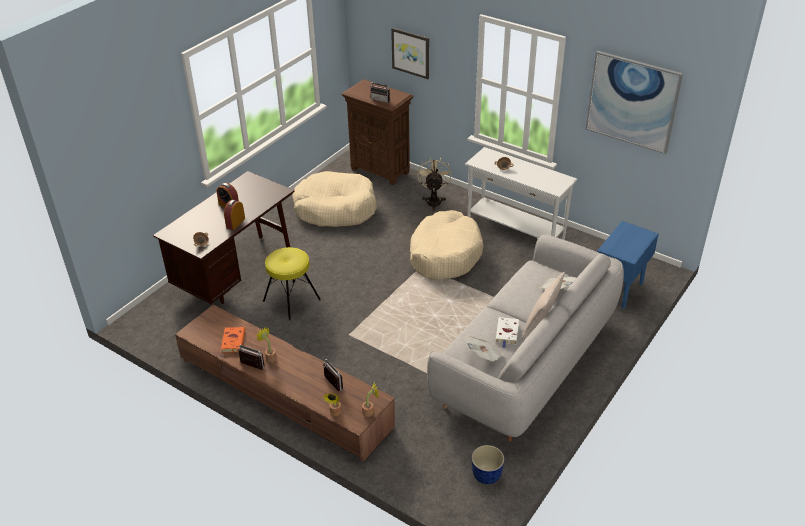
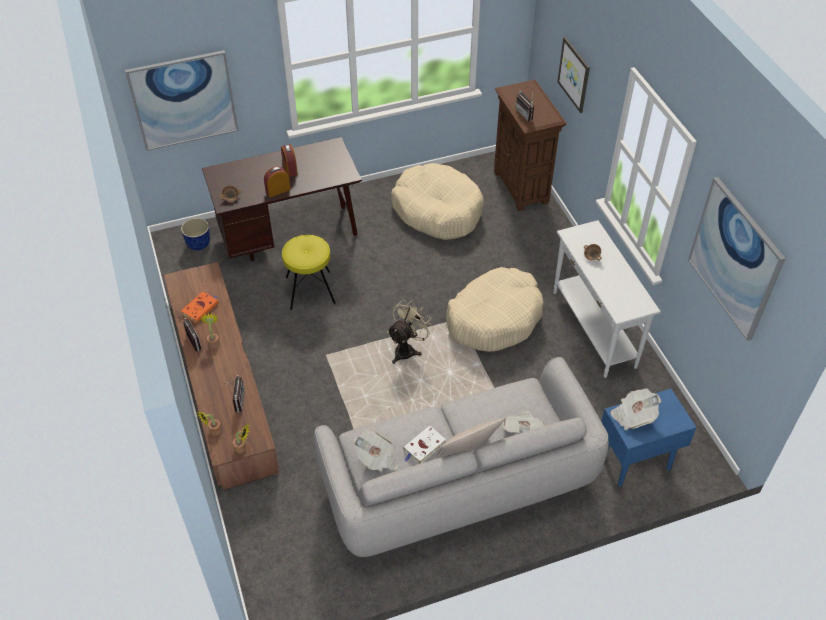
camera: 35 degrees right, 10 degrees up
beige fan [417,157,451,211] -> beige fan moved to [387,300,434,364]
planter [472,445,504,484] -> planter moved to [181,218,210,250]
none -> picture [125,50,239,151]
none -> newspaper [611,388,661,430]

